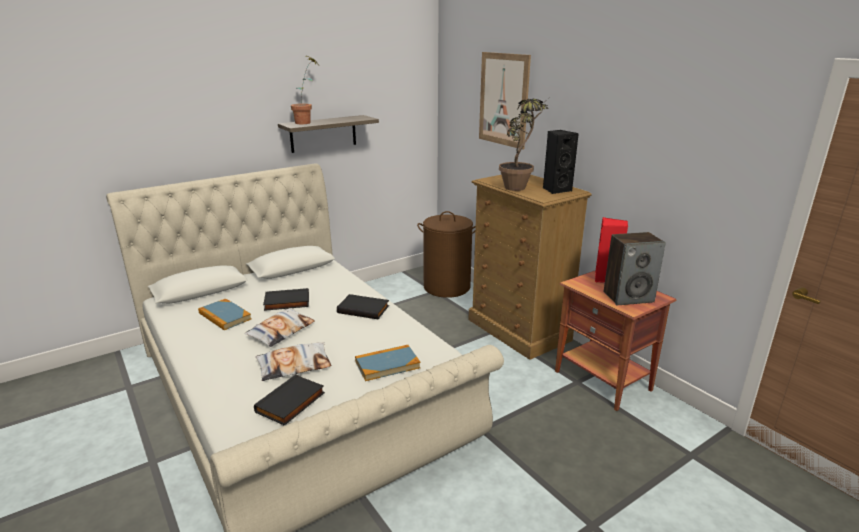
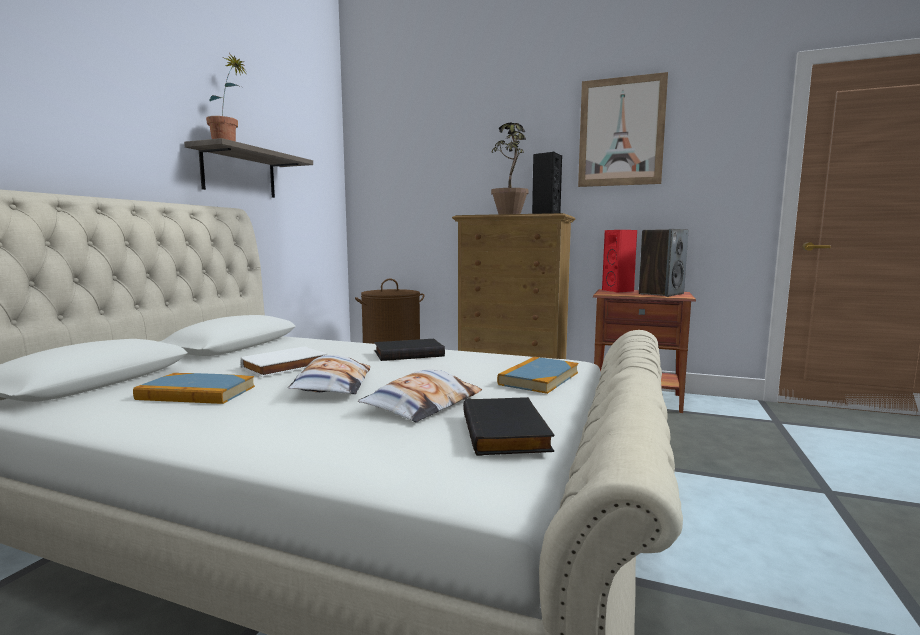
camera: 35 degrees left, 15 degrees down
black book [263,288,309,311] -> white book [240,346,328,377]
picture [479,52,531,150] -> picture moved to [578,72,668,187]

